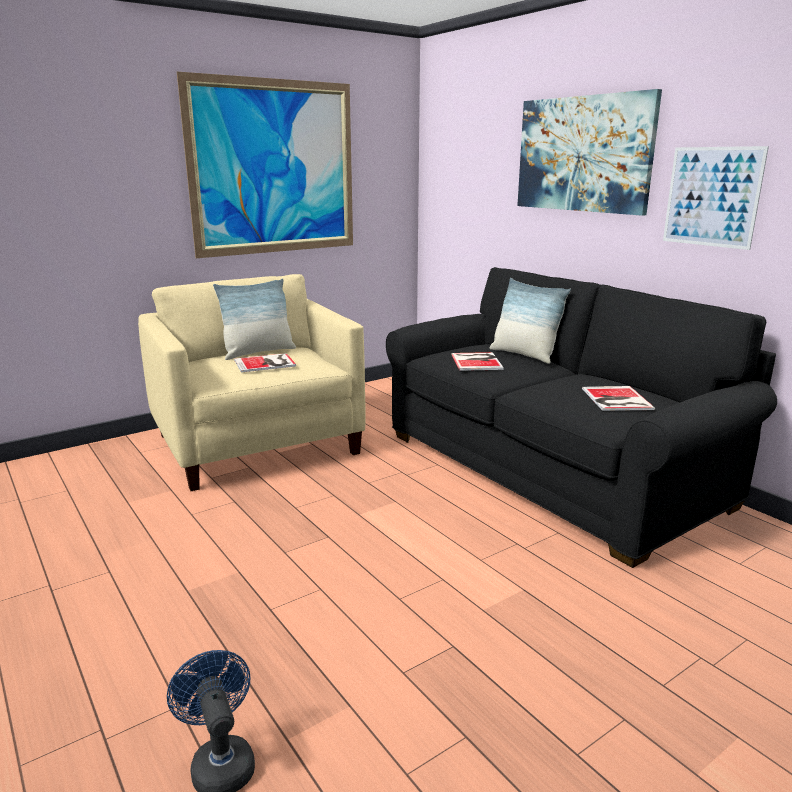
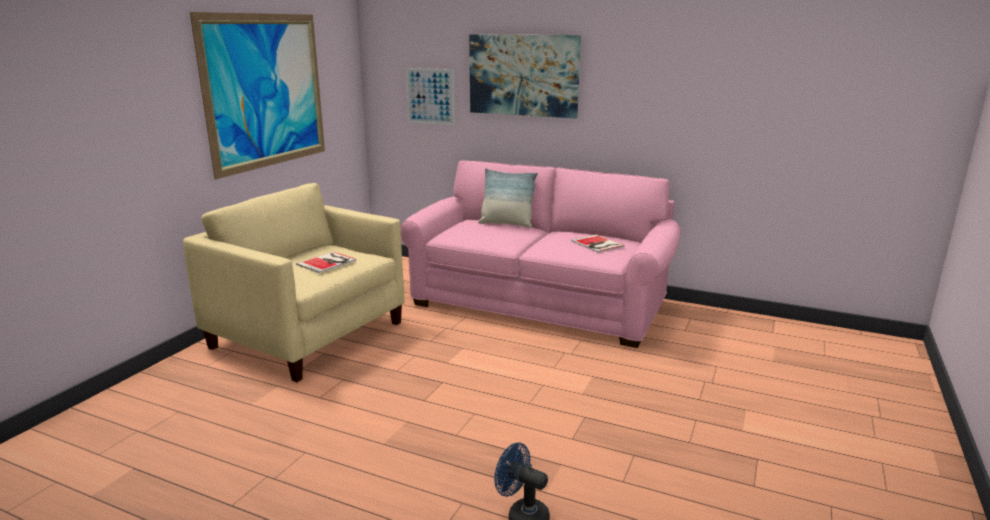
camera: 30 degrees left, 0 degrees up
pillow [213,278,296,360] -> none
black sofa [386,267,777,568] -> pink sofa [400,160,681,348]
book [451,352,504,371] -> none
picture [663,146,769,250] -> picture moved to [406,68,455,125]

